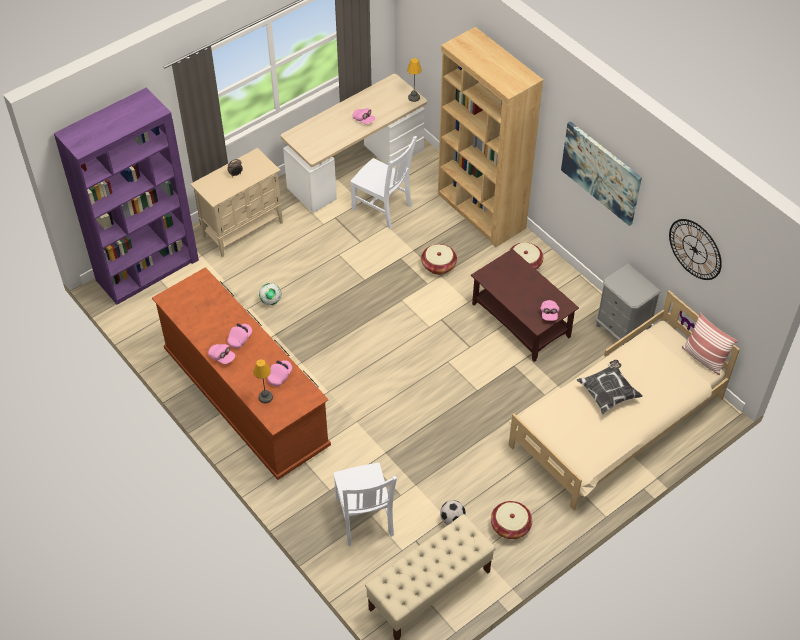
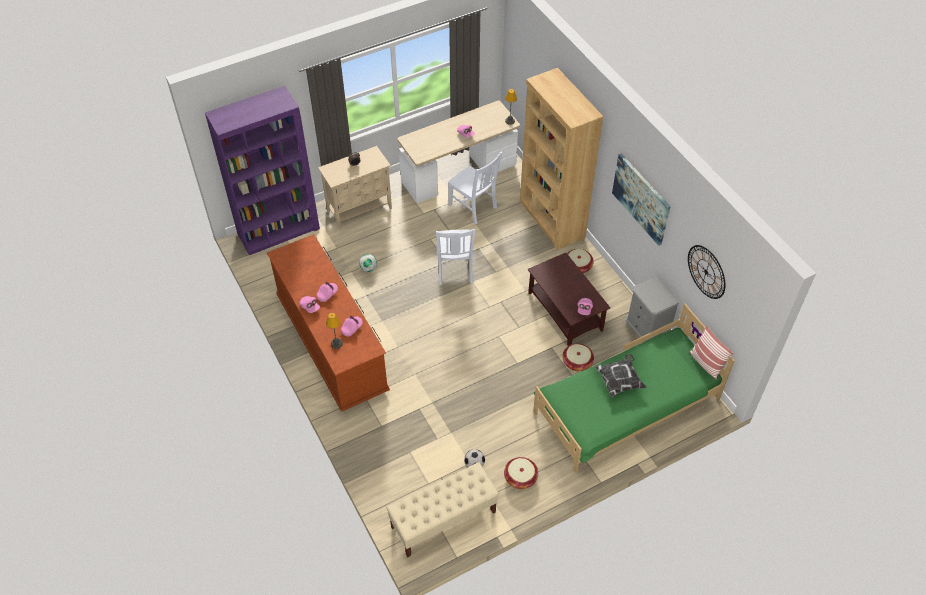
camera: 10 degrees right, 0 degrees up
white chair [333,463,397,546] -> white chair moved to [436,229,475,285]
basket [421,244,457,275] -> basket moved to [562,343,594,371]
beige bed [508,290,740,510] -> green bed [533,304,735,473]

